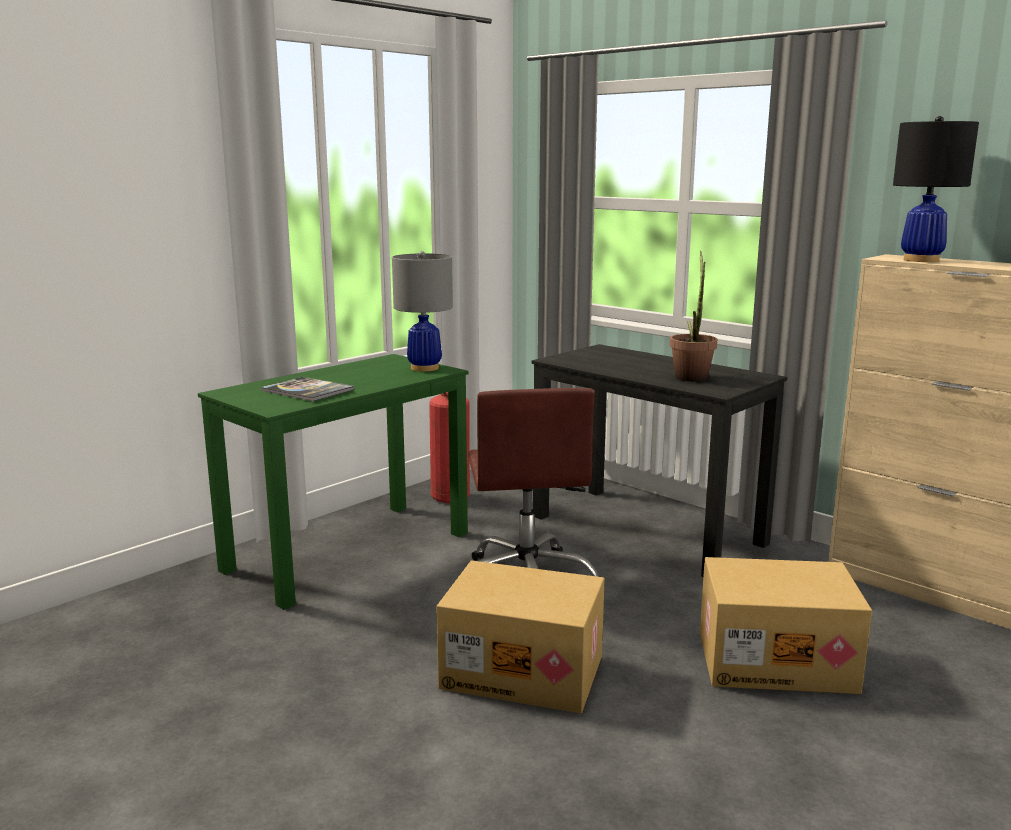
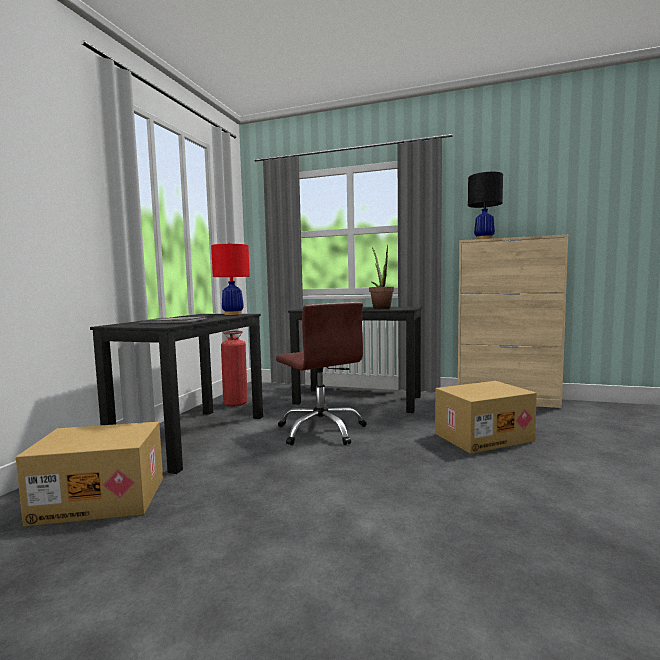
camera: 25 degrees left, 10 degrees down
green desk [198,354,468,610] -> black desk [90,314,263,474]
grey table lamp [392,251,453,372] -> red table lamp [211,242,250,315]
cardboard box [436,560,605,713] -> cardboard box moved to [16,422,163,527]

